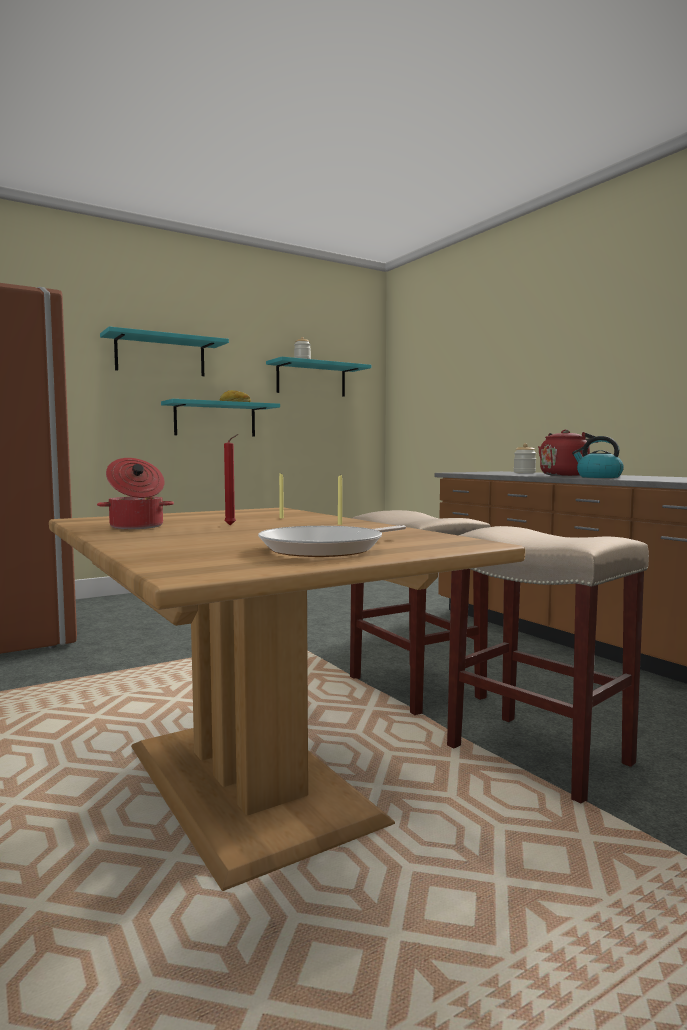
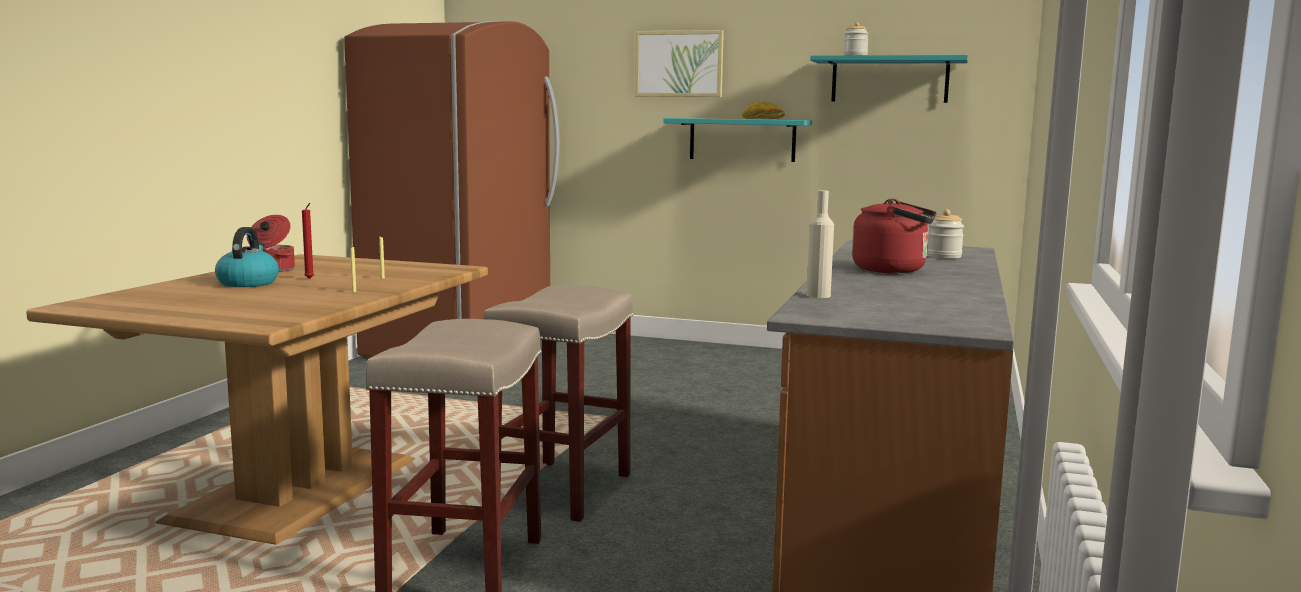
camera: 50 degrees right, 5 degrees up
turquoise shelf [100,326,229,376] -> picture [635,30,724,97]
frying pan [258,525,406,557] -> none
kettle [572,436,624,478] -> kettle moved to [215,227,279,287]
none -> beige bottle [806,190,834,298]

